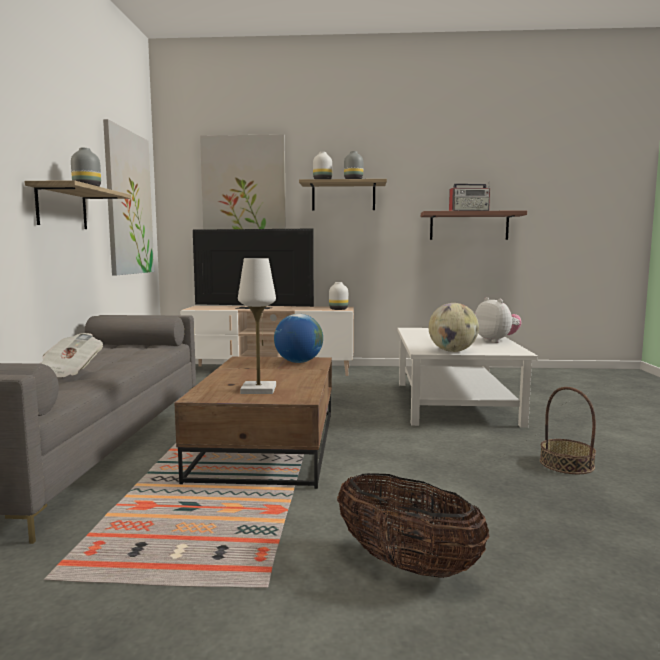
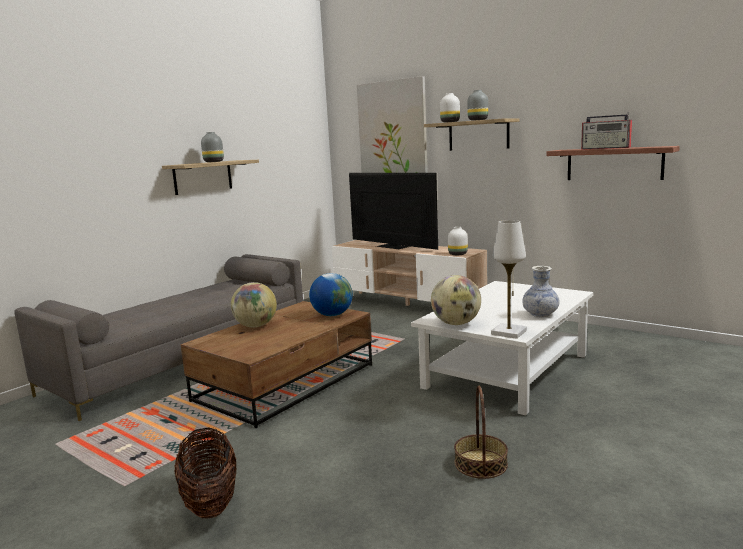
camera: 35 degrees right, 5 degrees up
newspaper [39,333,103,377] -> none
picture [103,119,154,275] -> none
white table lamp [238,258,276,394] -> white table lamp moved to [491,220,527,339]
plush toy [475,297,522,343] -> vase [522,266,559,317]
none -> globe [231,282,277,327]

